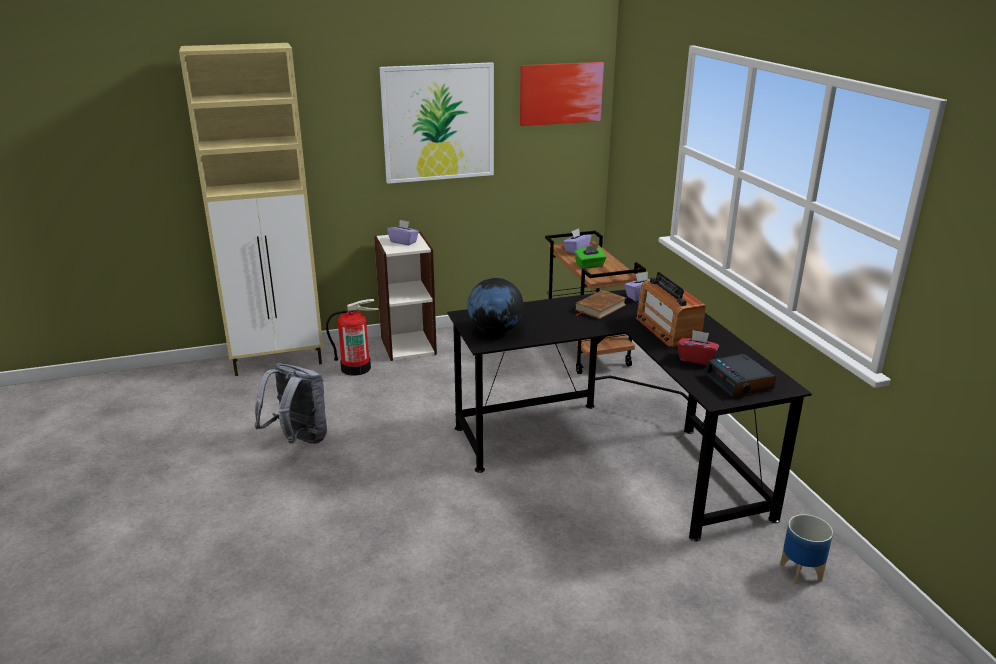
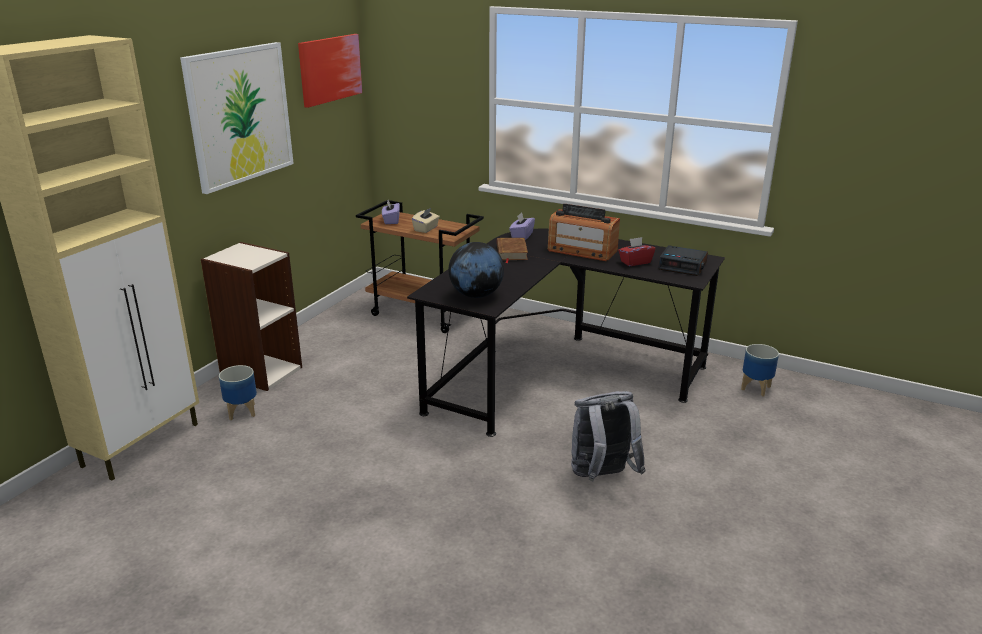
camera: 45 degrees left, 0 degrees up
grey backpack [255,363,327,444] -> grey backpack moved to [571,391,646,481]
fire extinguisher [326,299,379,376] -> planter [219,365,257,420]
purple tissue box [387,220,419,245] -> none
green tissue box [574,246,607,269] -> beige tissue box [412,207,440,233]

